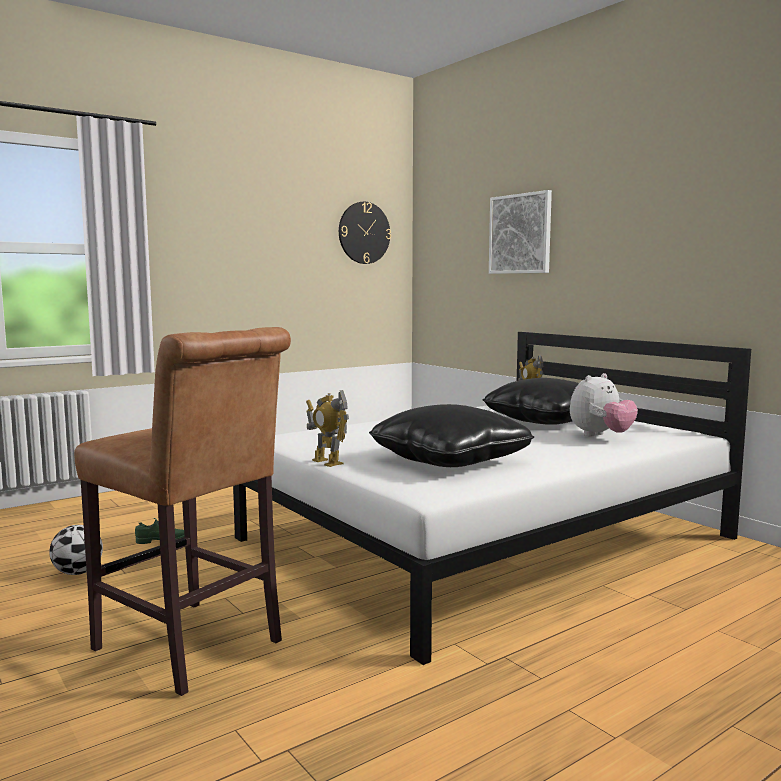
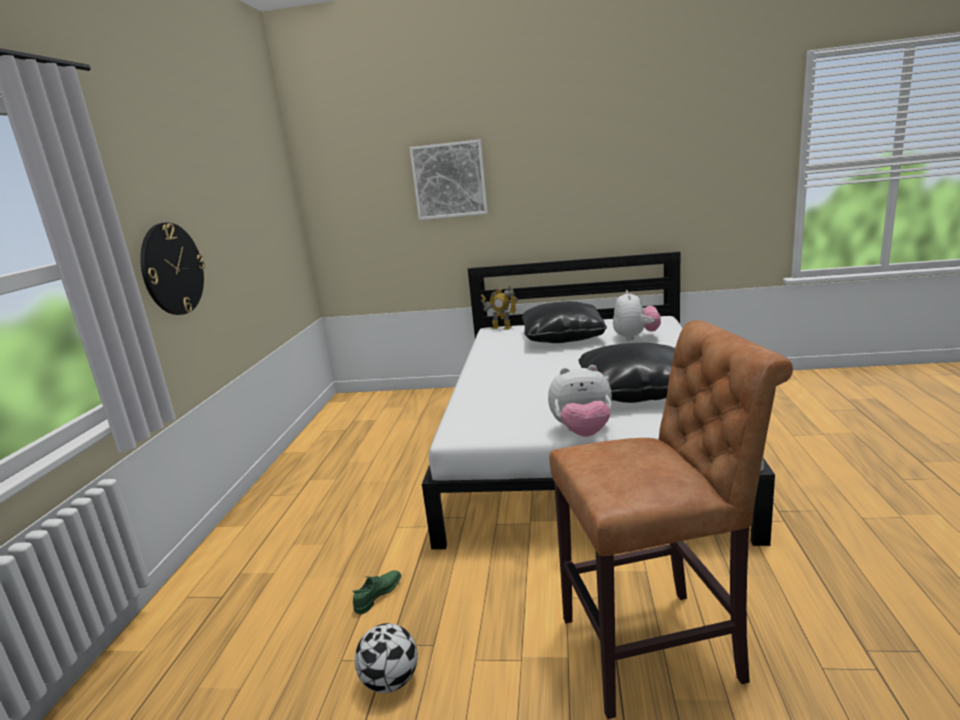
camera: 45 degrees left, 10 degrees up
toy robot [306,390,349,467] -> plush toy [548,365,612,437]
wall clock [339,202,391,264] -> wall clock moved to [140,222,205,315]

